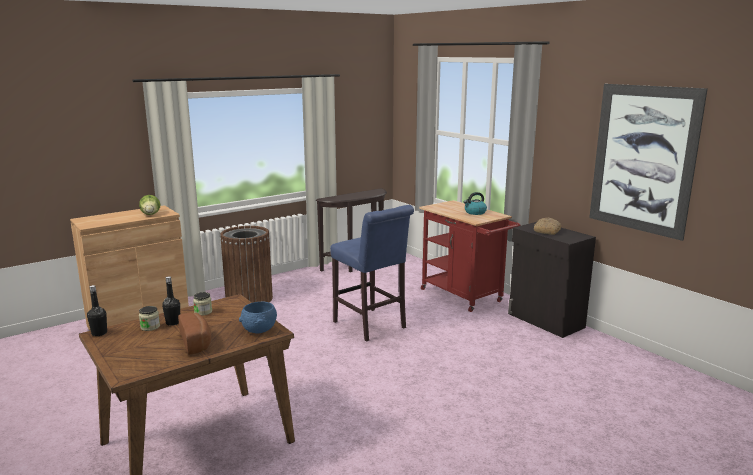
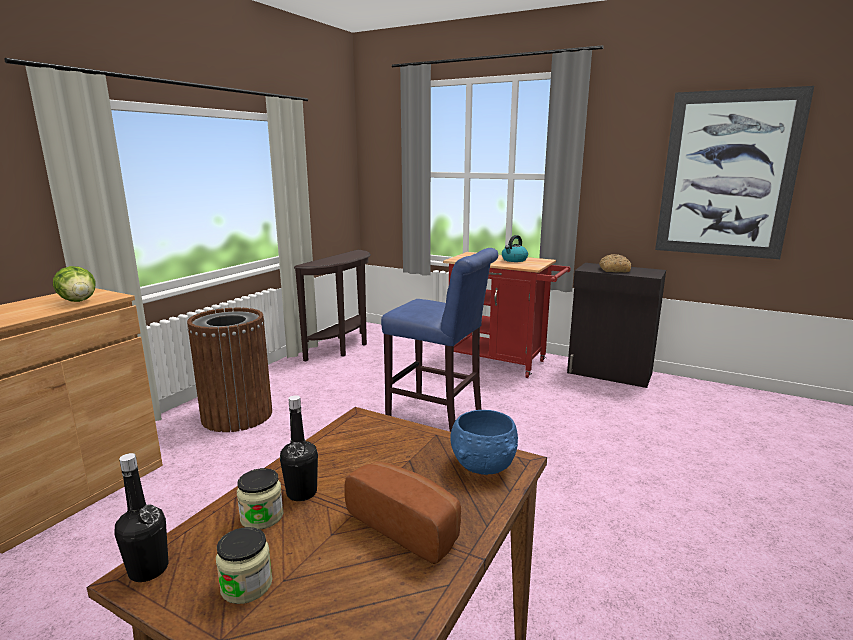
camera: 25 degrees left, 0 degrees up
jar [193,292,212,316] -> jar moved to [216,527,272,604]

